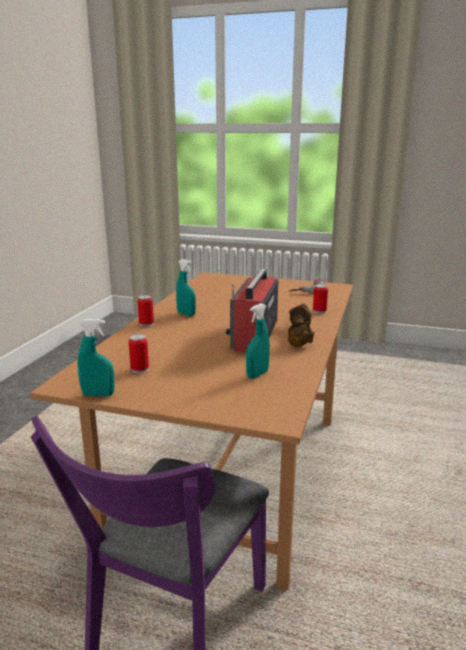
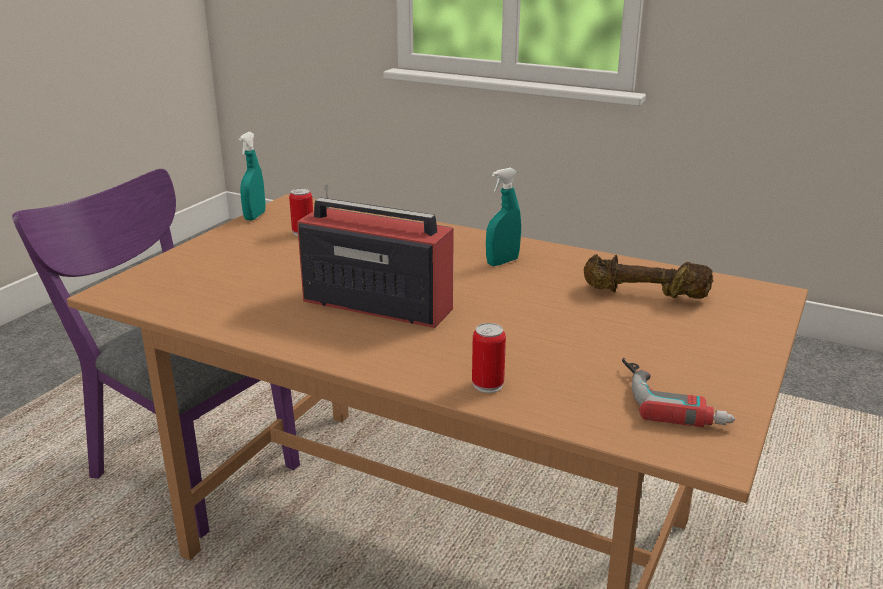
camera: 100 degrees right, 5 degrees up
can [138,295,154,327] -> none
turquoise spray bottle [246,303,270,379] -> none
brown dumbbell [288,304,314,347] -> brown dumbbell moved to [584,254,713,299]

